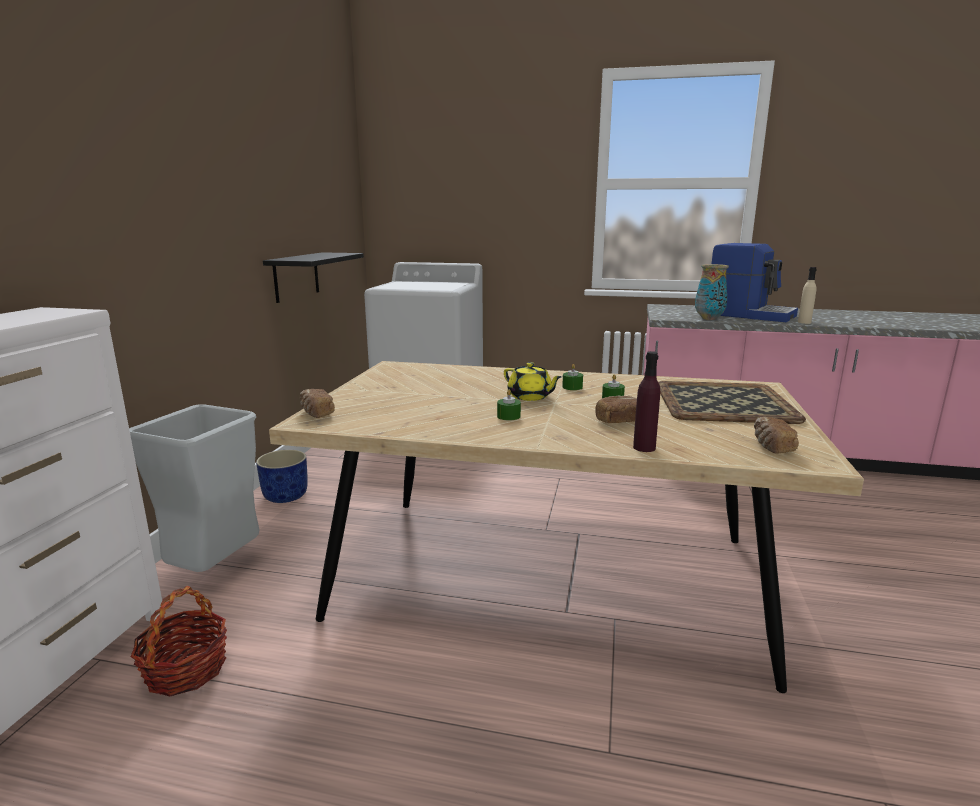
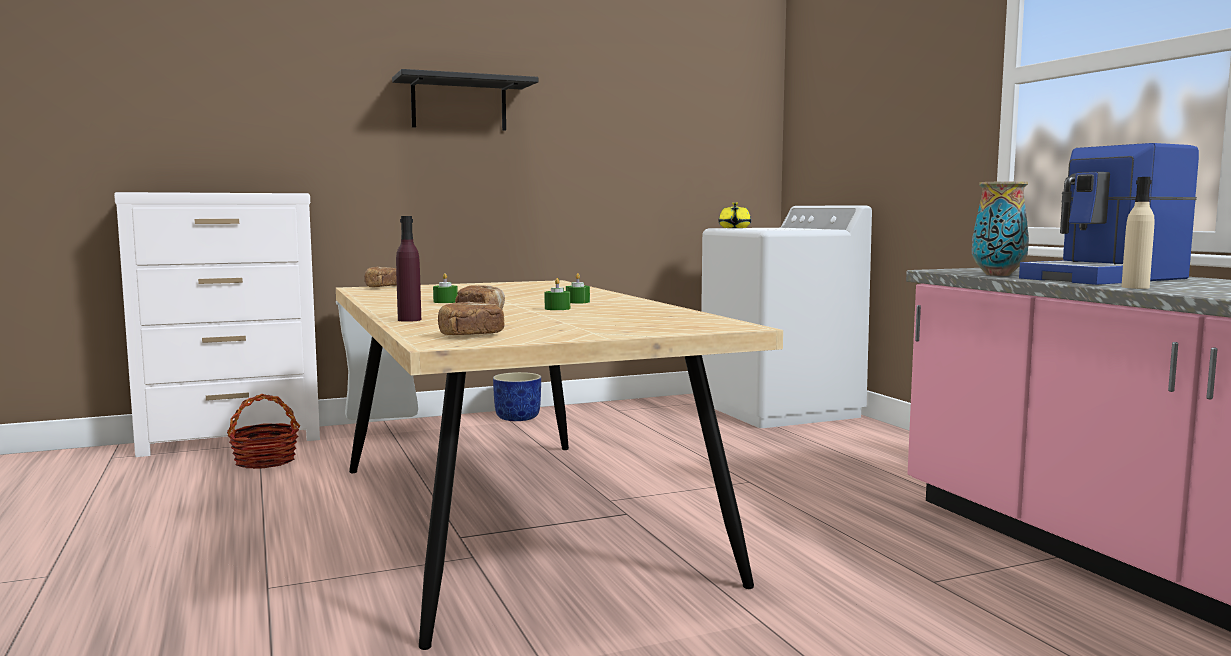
camera: 55 degrees right, 10 degrees down
black shelf [263,252,364,303] -> black shelf moved to [392,69,538,131]
yellow teapot [504,362,562,401] -> yellow teapot moved to [719,202,751,228]
tray [658,381,806,424] -> none
coffee machine [712,243,798,322] -> coffee machine turned 60 degrees clockwise [1019,143,1199,285]

